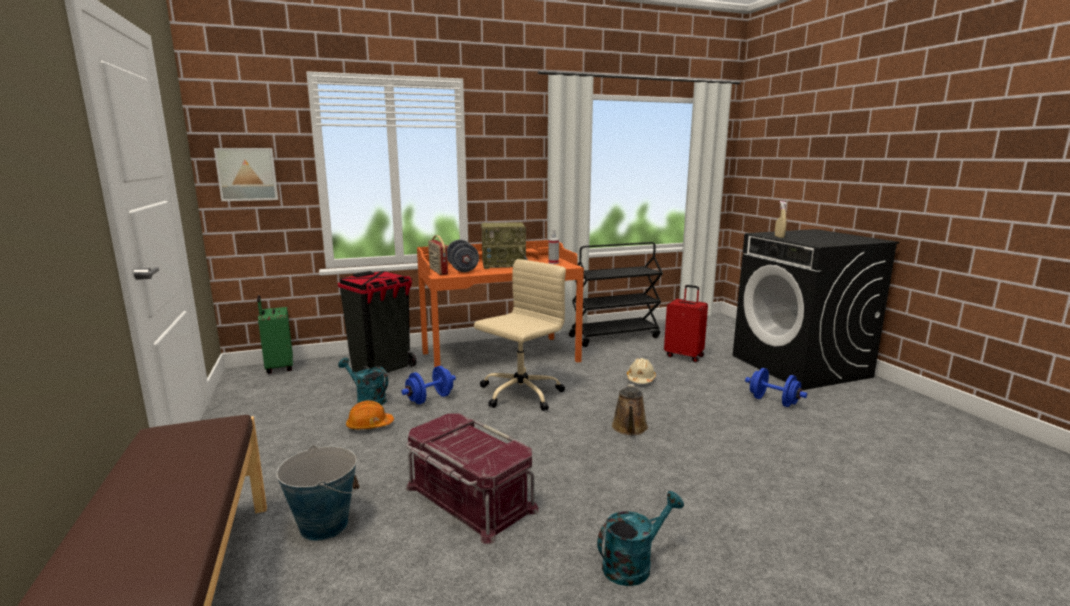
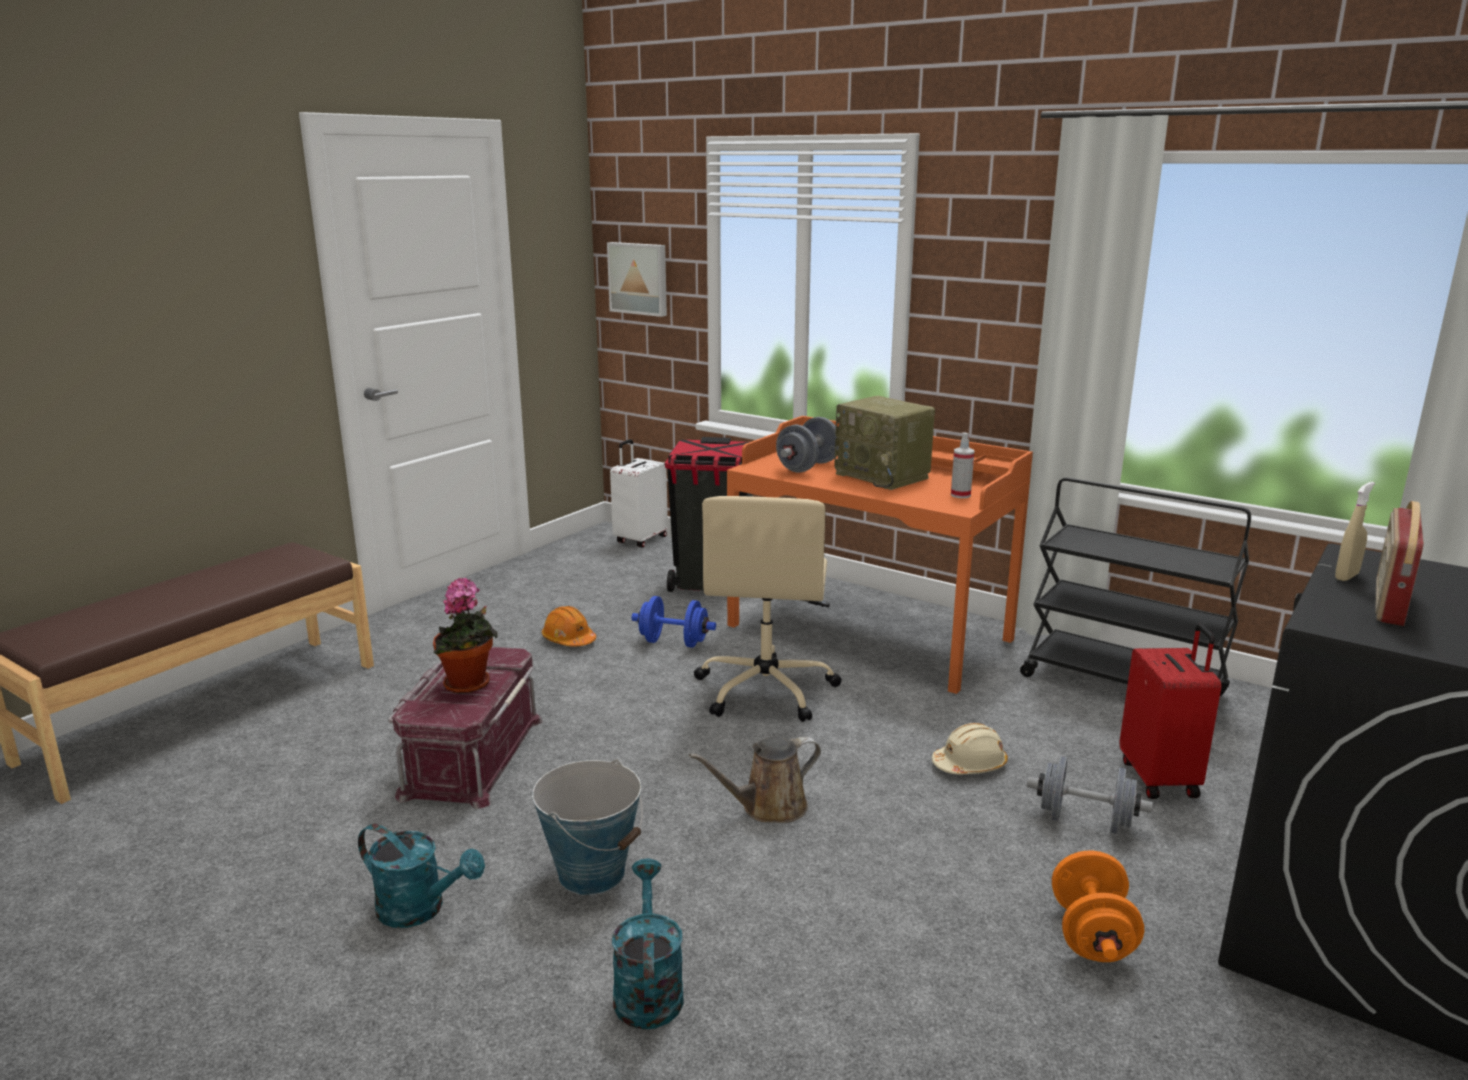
camera: 55 degrees right, 5 degrees up
green suitcase [257,295,293,374] -> white suitcase [610,439,668,548]
bucket [276,445,360,541] -> bucket moved to [532,759,643,895]
turquoise watering can [338,358,388,405] -> turquoise watering can moved to [612,859,684,1029]
radio [428,235,448,275] -> radio moved to [1375,501,1424,626]
beige office chair [474,259,566,411] -> beige office chair turned 90 degrees clockwise [694,496,842,722]
blue dumbbell [745,368,807,407] -> orange dumbbell [1052,851,1144,962]
none -> potted plant [433,577,498,694]
none -> grey dumbbell [1027,756,1153,834]

